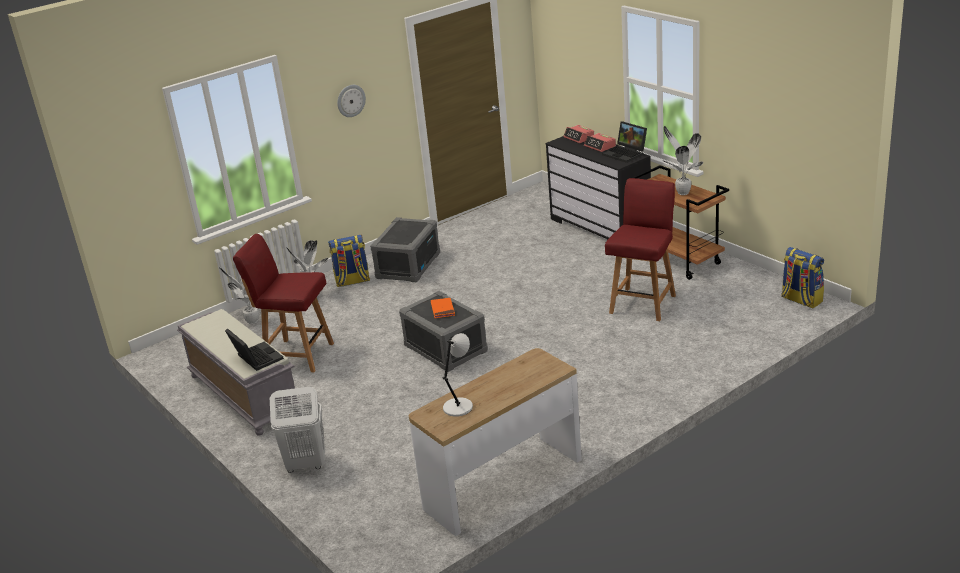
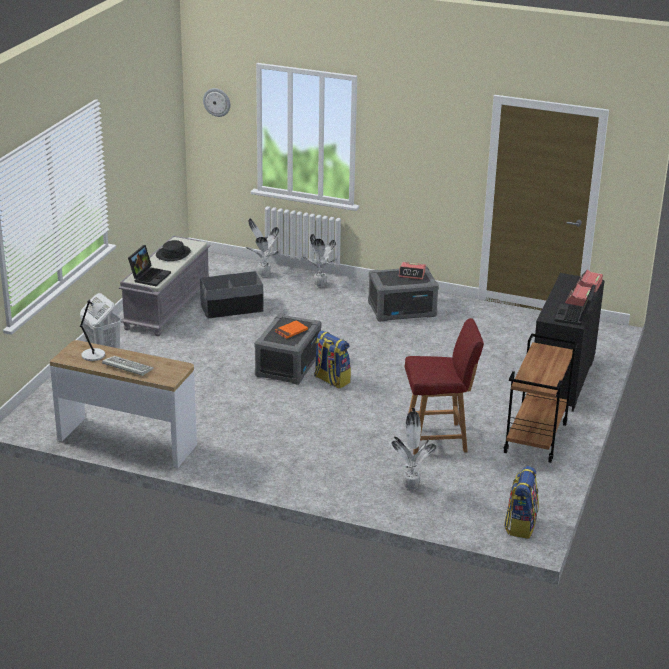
camera: 55 degrees right, 0 degrees up
red chair [233,234,334,372] -> grey storage box [200,271,264,319]
backpack [328,235,370,287] -> backpack moved to [314,330,351,389]
wall clock [337,85,366,117] -> wall clock moved to [203,88,230,117]
potted plant [662,126,703,195] -> potted plant moved to [391,411,437,491]
none -> keyboard [102,356,154,376]
none -> black hat [156,240,191,261]
none -> alarm clock [399,262,426,280]

